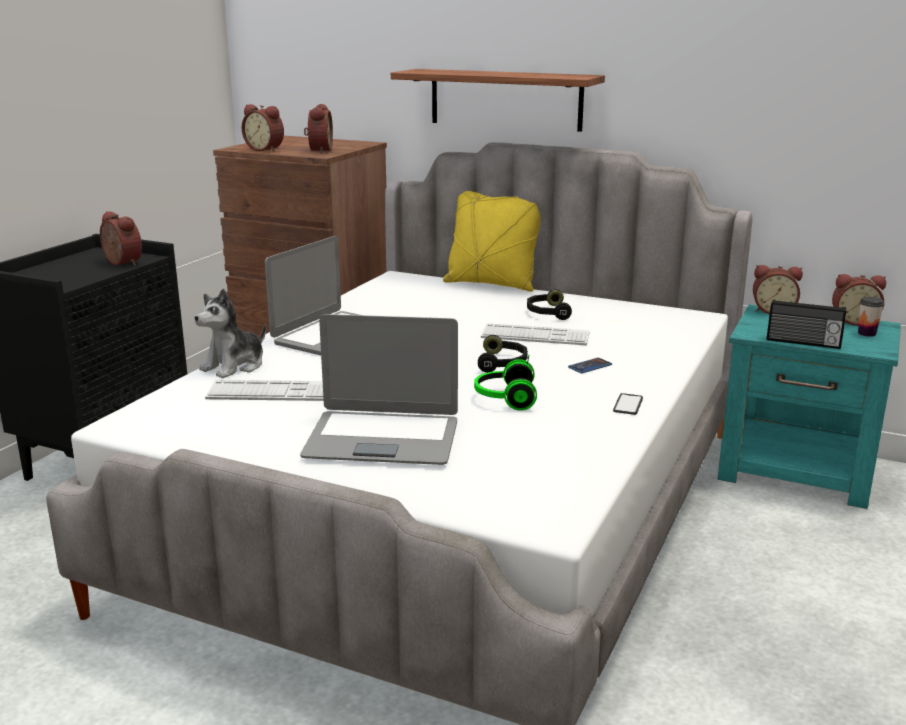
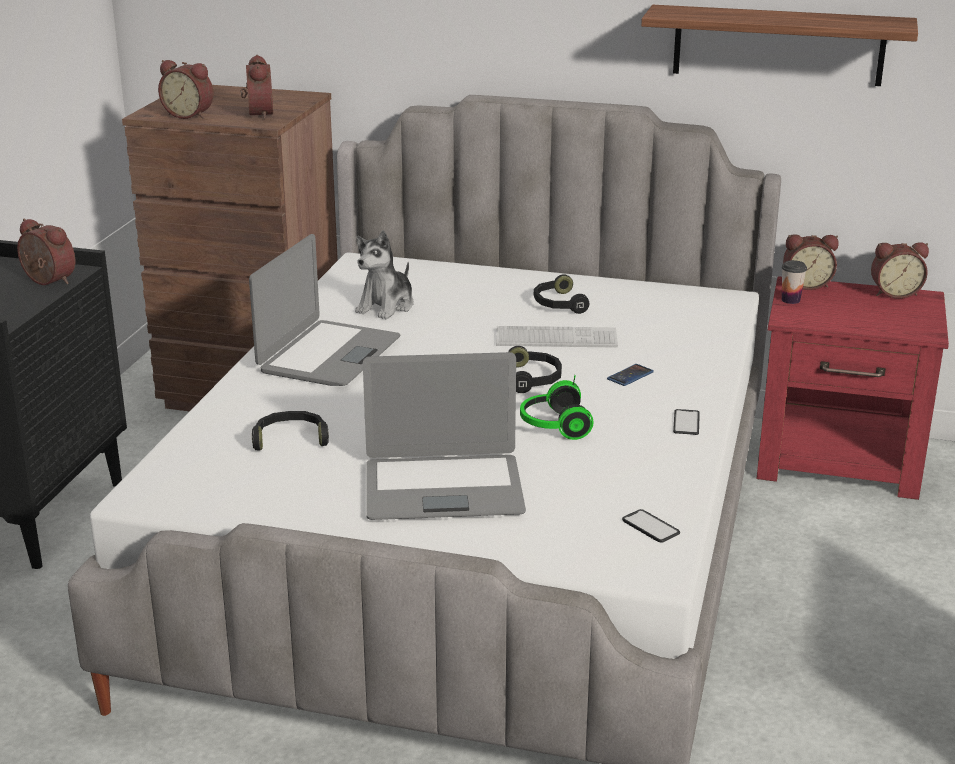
camera: 10 degrees left, 5 degrees up
plush toy [195,288,266,379] -> plush toy moved to [355,230,414,319]
keyboard [205,380,324,401] -> black headphones [252,411,329,450]
shelf [391,69,605,132] -> shelf moved to [641,5,918,86]
yellow pillow [443,191,540,292] -> none
turquoise nightstand [718,305,901,509] -> red nightstand [757,276,949,500]
radio [767,299,846,349] -> none
cup [858,297,884,337] -> cup moved to [782,260,807,304]
none -> phone [622,509,680,543]

